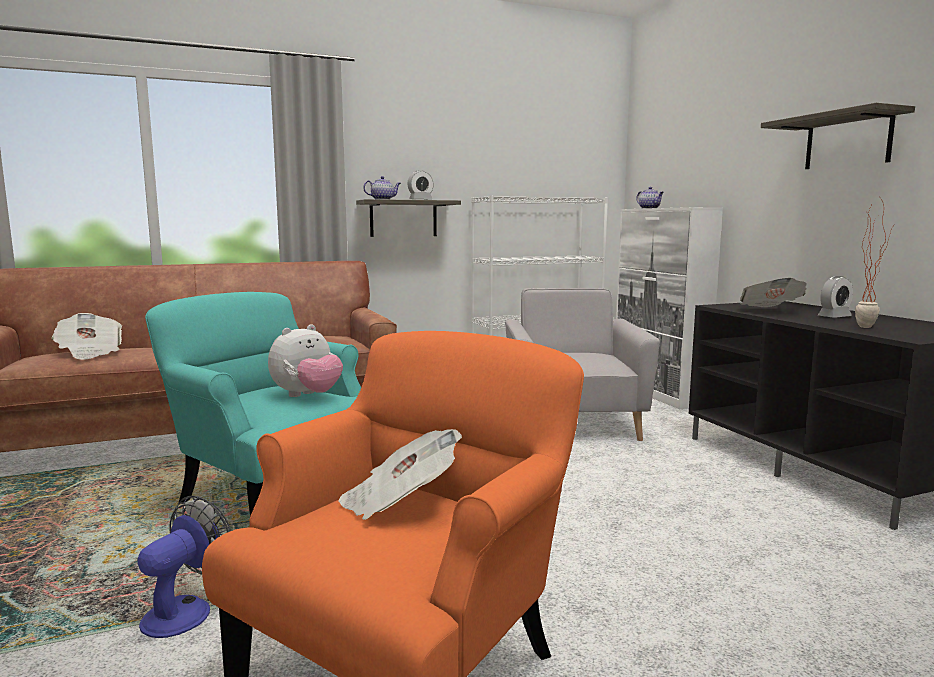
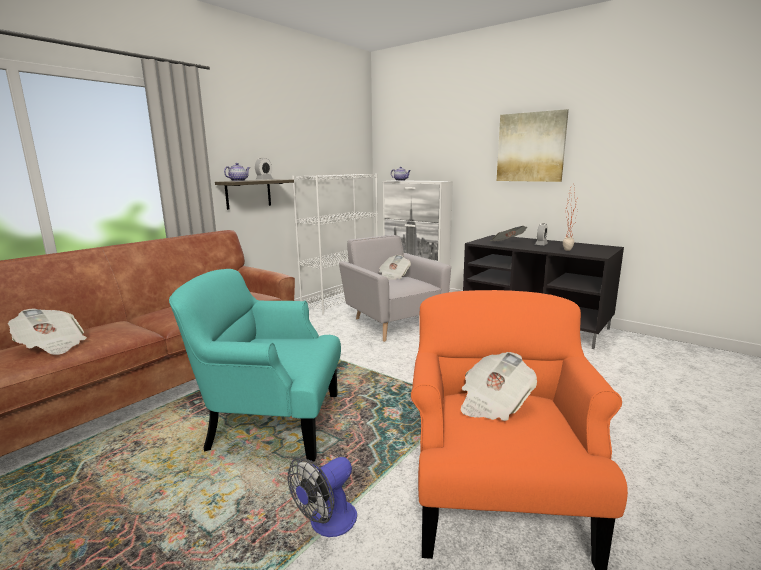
camera: 30 degrees left, 5 degrees up
fan [137,496,231,638] -> fan turned 135 degrees counterclockwise [288,457,357,537]
plush toy [268,324,343,397] -> none
shelf [761,103,915,169] -> picture [497,109,569,182]
none -> newspaper [379,255,411,280]

